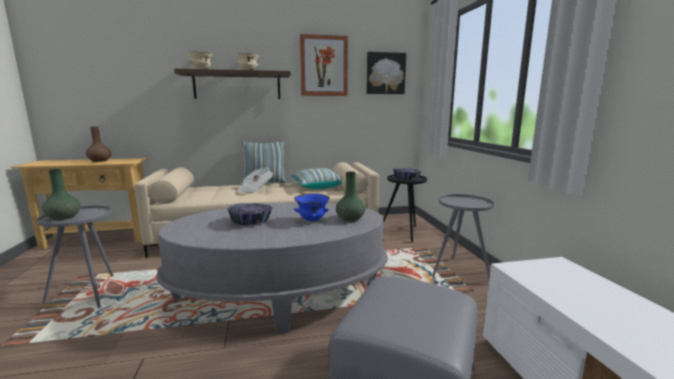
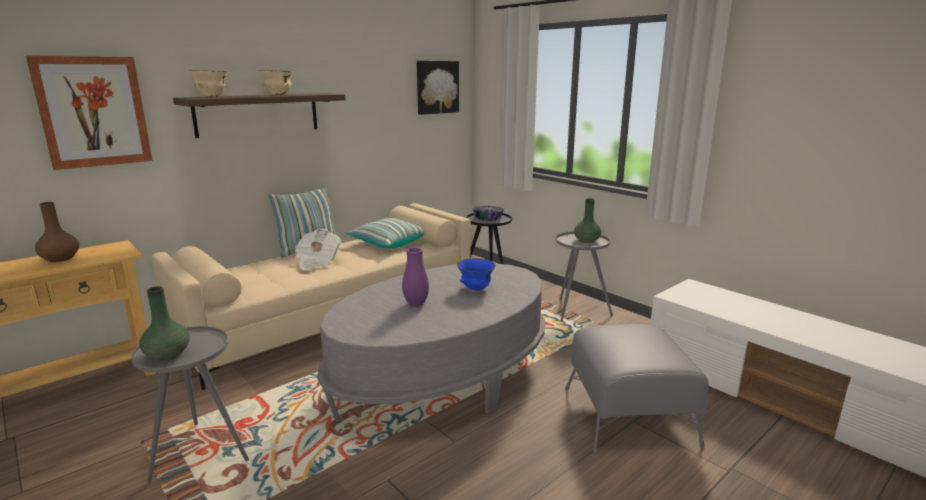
camera: 30 degrees left, 5 degrees up
bowl [227,203,273,225] -> purple vase [402,248,429,306]
picture [300,34,348,96] -> picture moved to [26,56,153,170]
green vase [336,171,365,222] -> green vase moved to [574,198,601,243]

